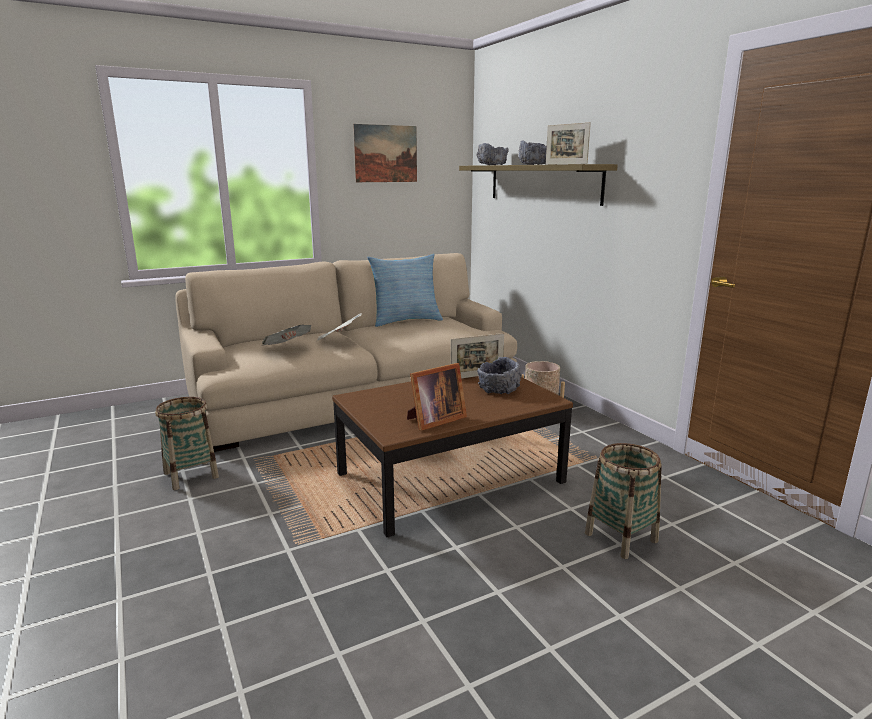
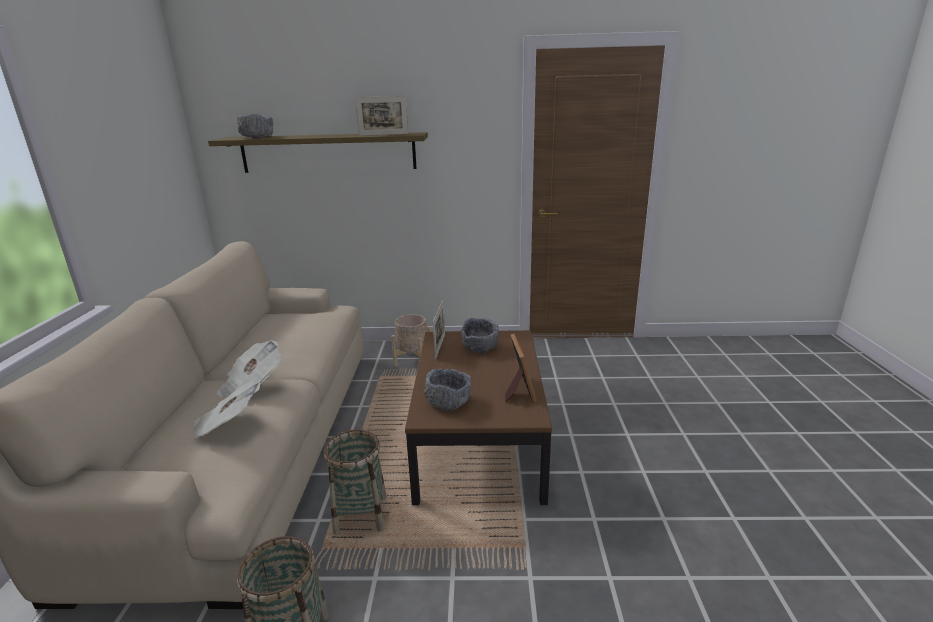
camera: 60 degrees left, 5 degrees up
picture [353,124,417,182] -> none
pillow [367,254,443,327] -> none
grey bowl [518,140,547,165] -> grey bowl moved to [424,369,471,411]
basket [585,443,662,559] -> basket moved to [324,429,387,535]

